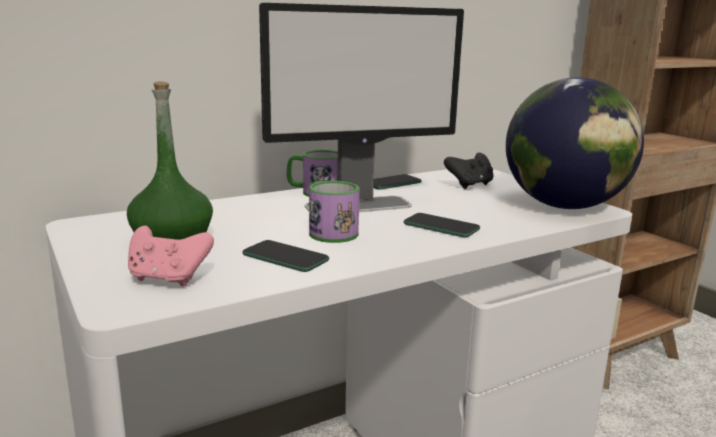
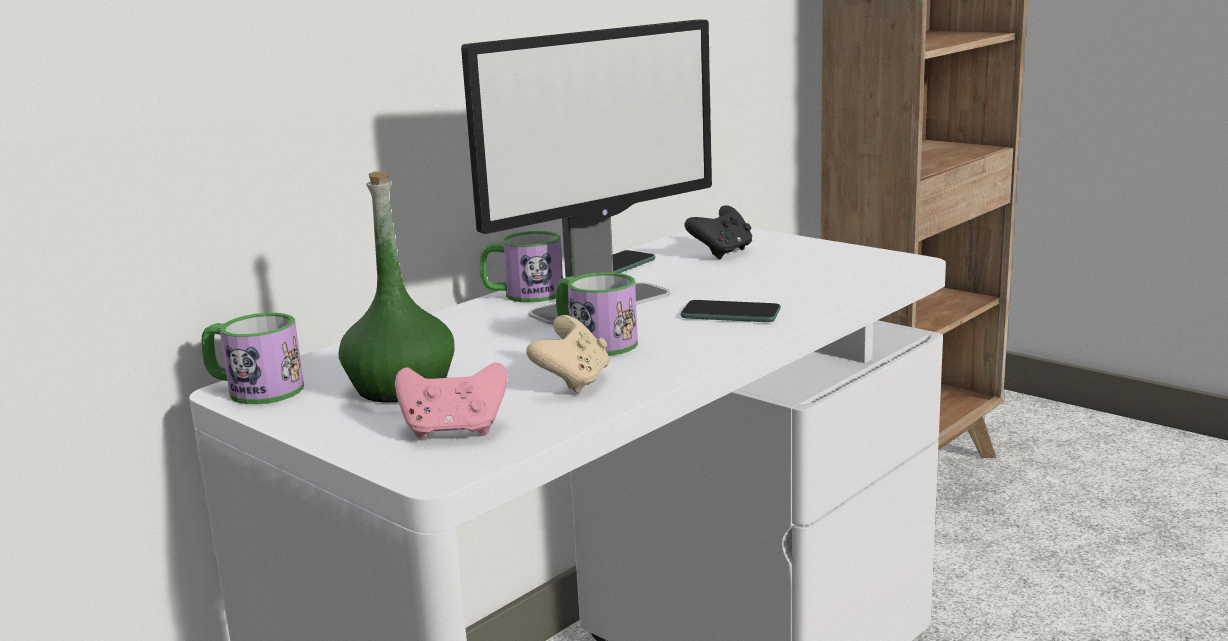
camera: 15 degrees left, 0 degrees up
phone [243,240,329,272] -> beige game controller [526,315,609,394]
globe [506,78,644,209] -> none
none -> mug [201,313,304,404]

